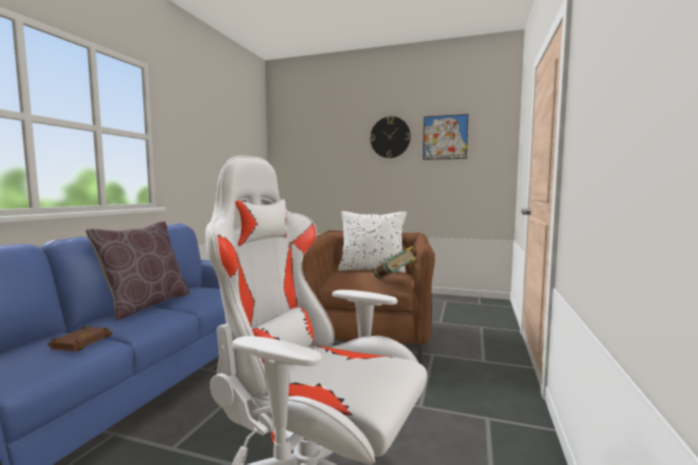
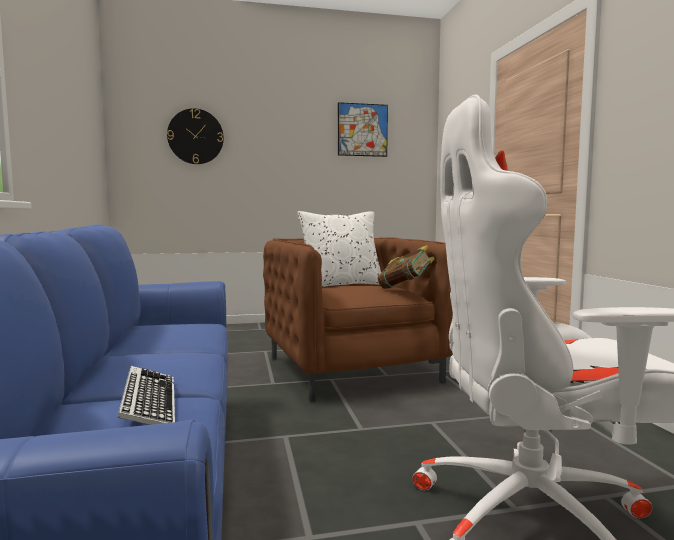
camera: 30 degrees left, 0 degrees up
brown book [48,326,113,352] -> keyboard [117,366,175,425]
brown pillow [86,222,190,321] -> none
wall clock [370,116,411,158] -> wall clock moved to [167,108,224,164]

